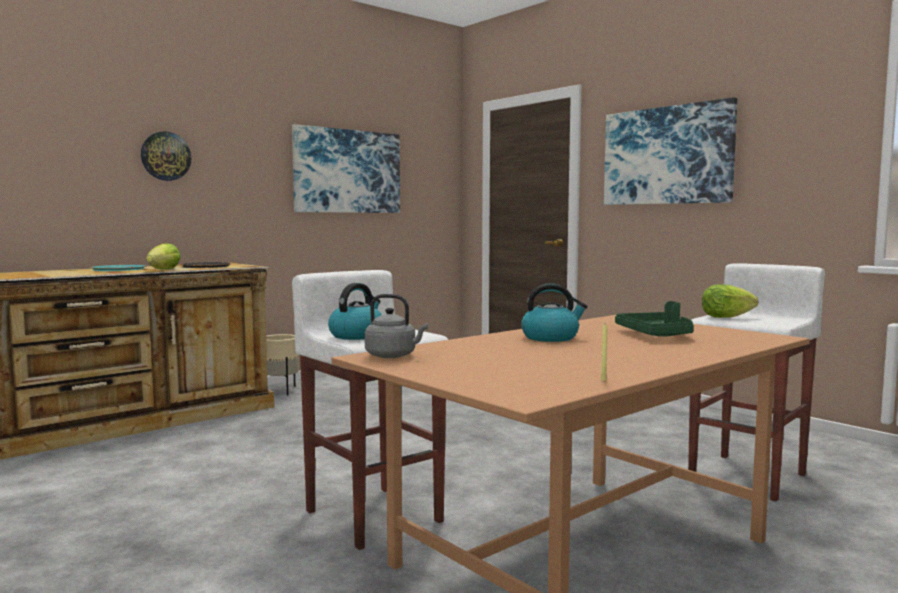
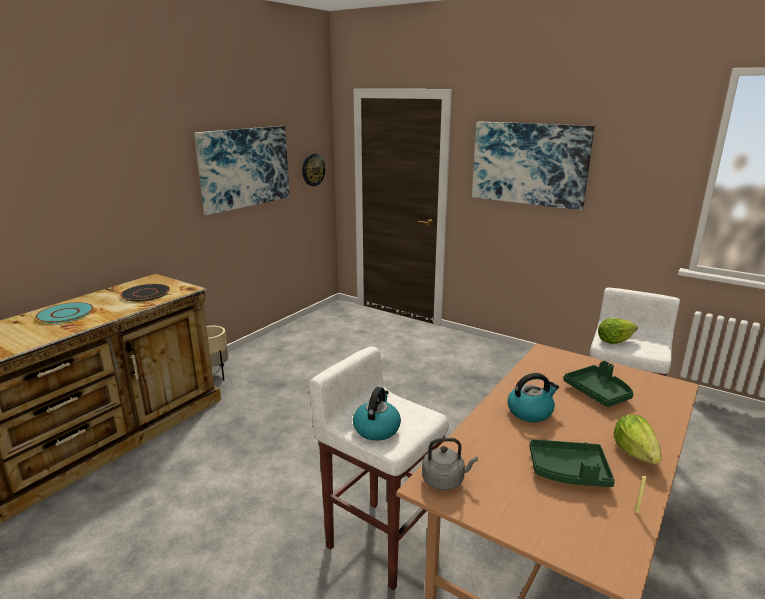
camera: 15 degrees left, 15 degrees up
wall clock [141,131,191,181] -> wall clock moved to [302,153,325,186]
lettuce [146,243,181,270] -> lettuce moved to [614,414,662,464]
none -> green tray [530,439,615,487]

